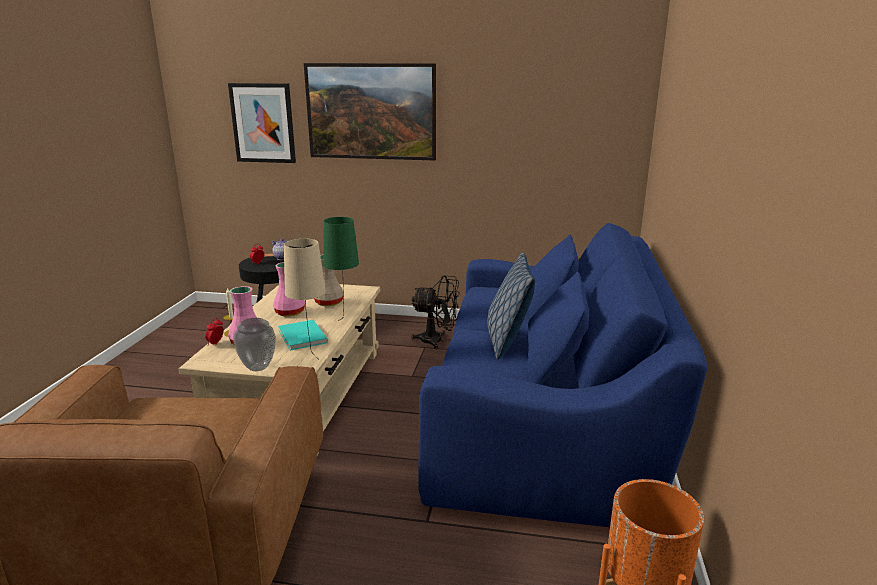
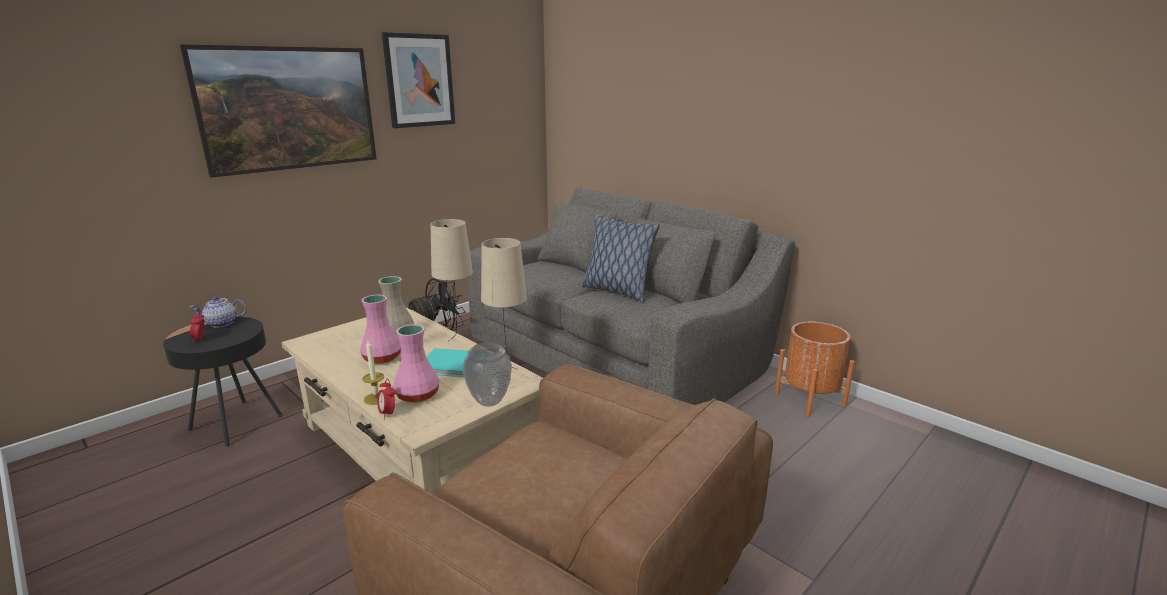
camera: 55 degrees left, 0 degrees up
picture [228,83,296,163] -> picture moved to [382,32,455,128]
green table lamp [323,217,359,321] -> beige table lamp [430,219,473,341]
blue sofa [418,223,708,527] -> grey sofa [468,187,795,405]

